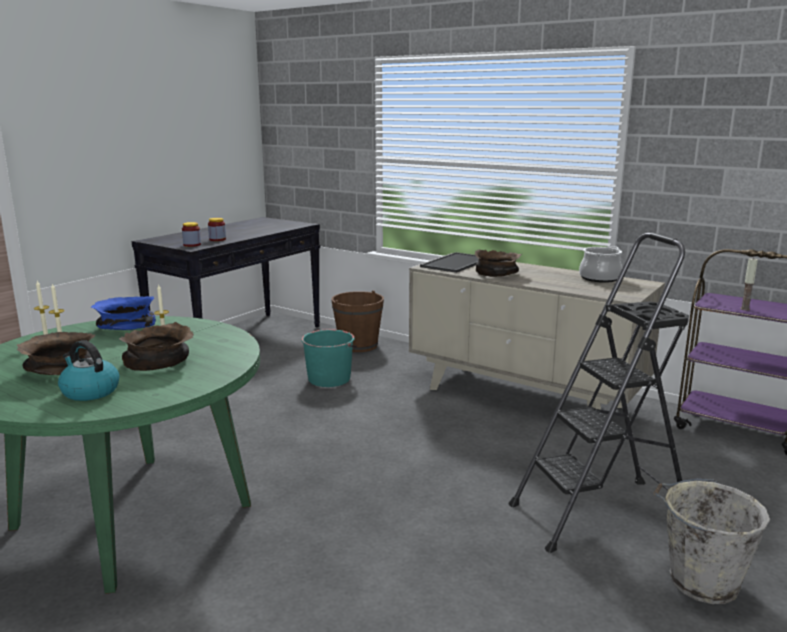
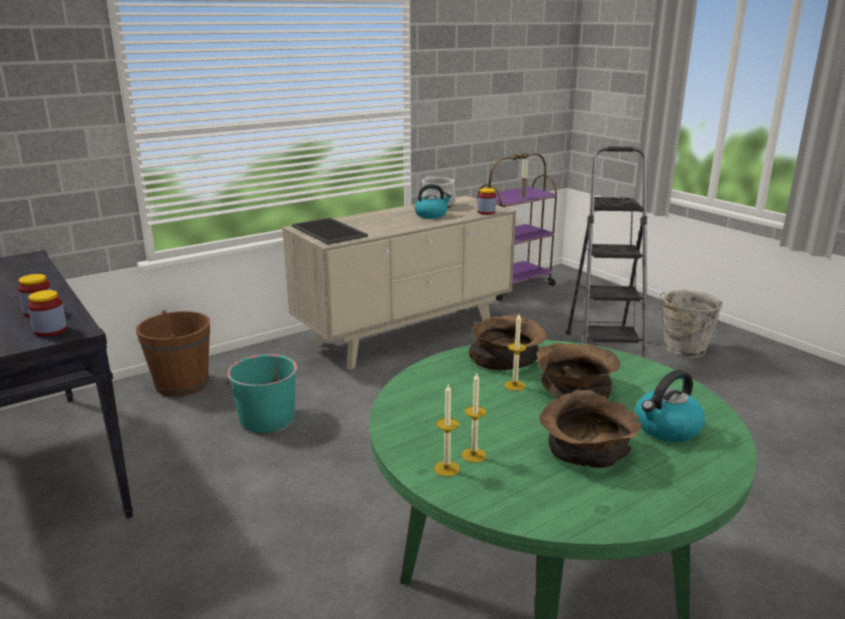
camera: 70 degrees left, 5 degrees up
blue bowl [90,296,156,330] -> none
brown bowl [475,250,522,277] -> brown bowl moved to [469,314,549,370]
none -> kettle [414,184,452,219]
none -> jar [477,188,496,215]

